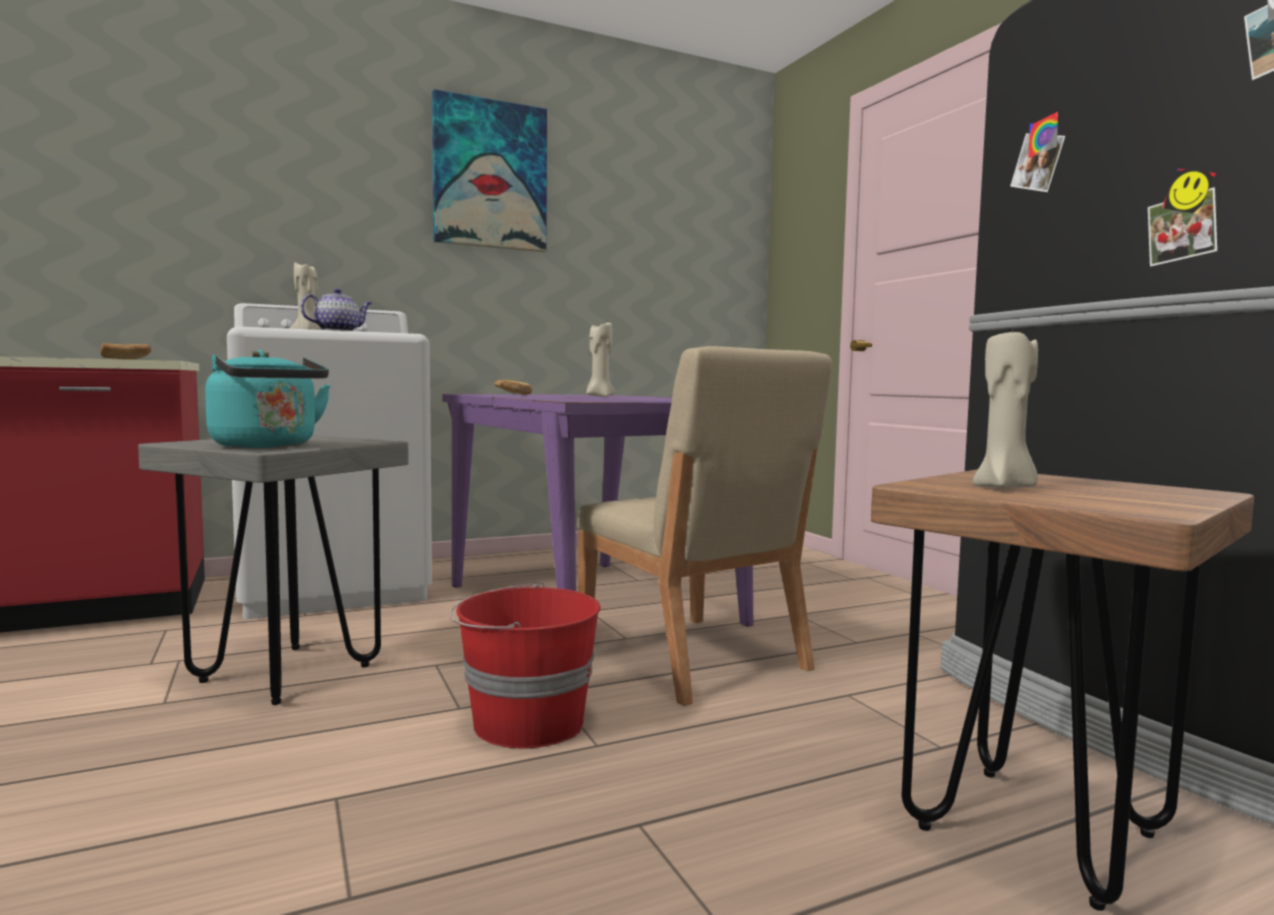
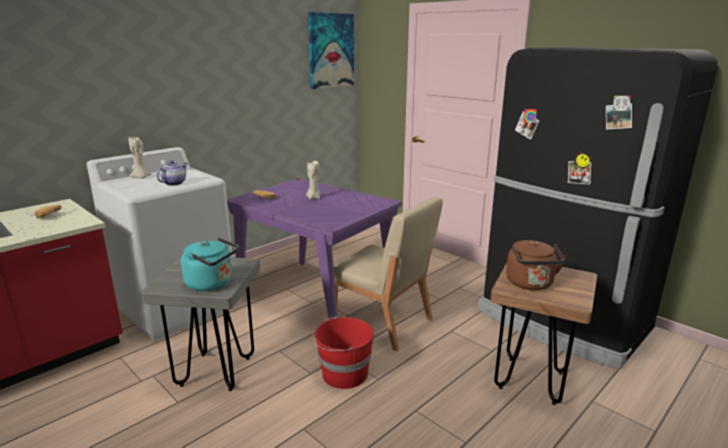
camera: 20 degrees left, 15 degrees up
picture [432,89,547,252] -> picture moved to [308,12,354,89]
beige candle [973,331,1038,488] -> brown kettle [506,240,566,290]

